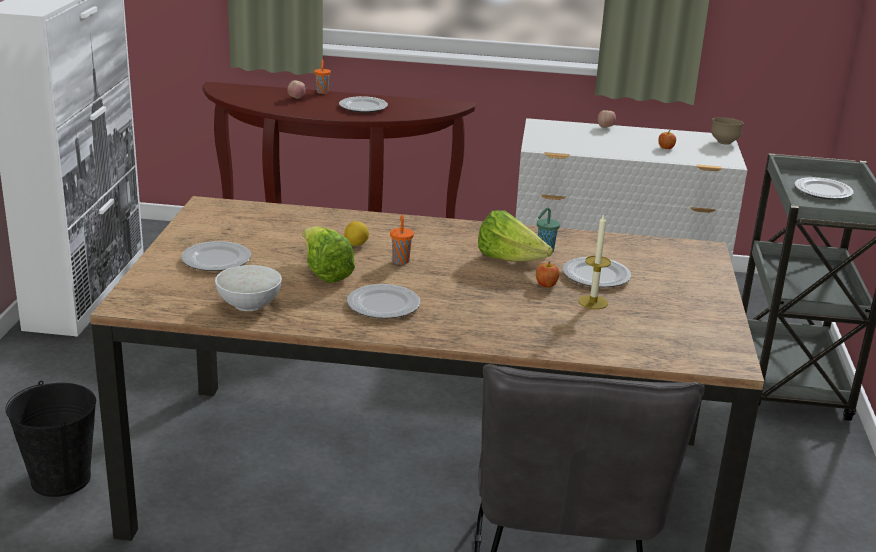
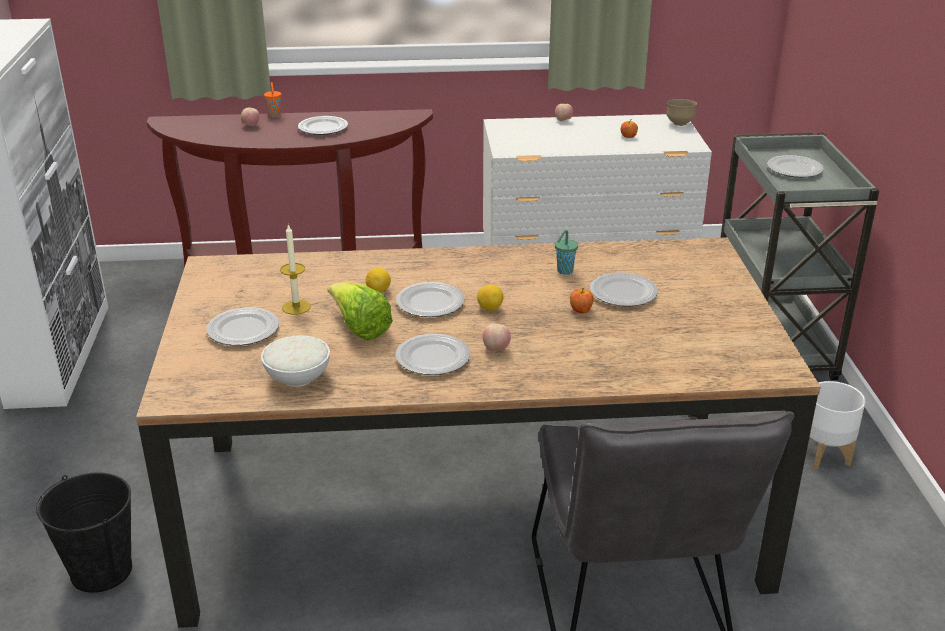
camera: 10 degrees left, 5 degrees up
orange cup [390,215,414,264] -> plate [396,282,465,317]
lettuce [478,210,553,262] -> none
candle [579,213,611,309] -> candle moved to [280,224,311,315]
none -> lemon [477,284,504,310]
none -> apple [483,324,511,351]
none -> white planter [809,381,866,470]

